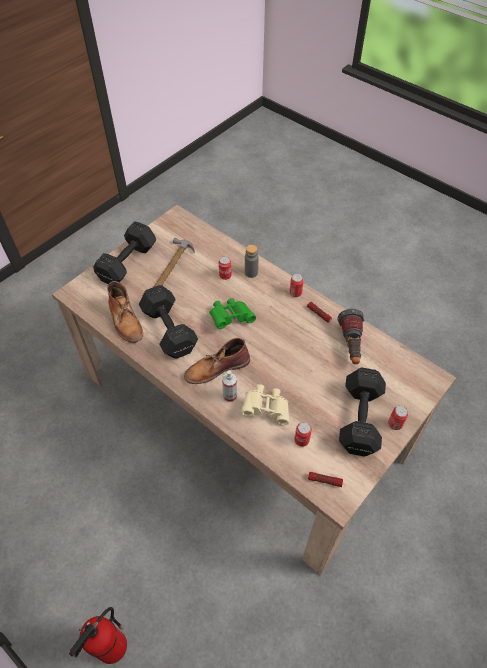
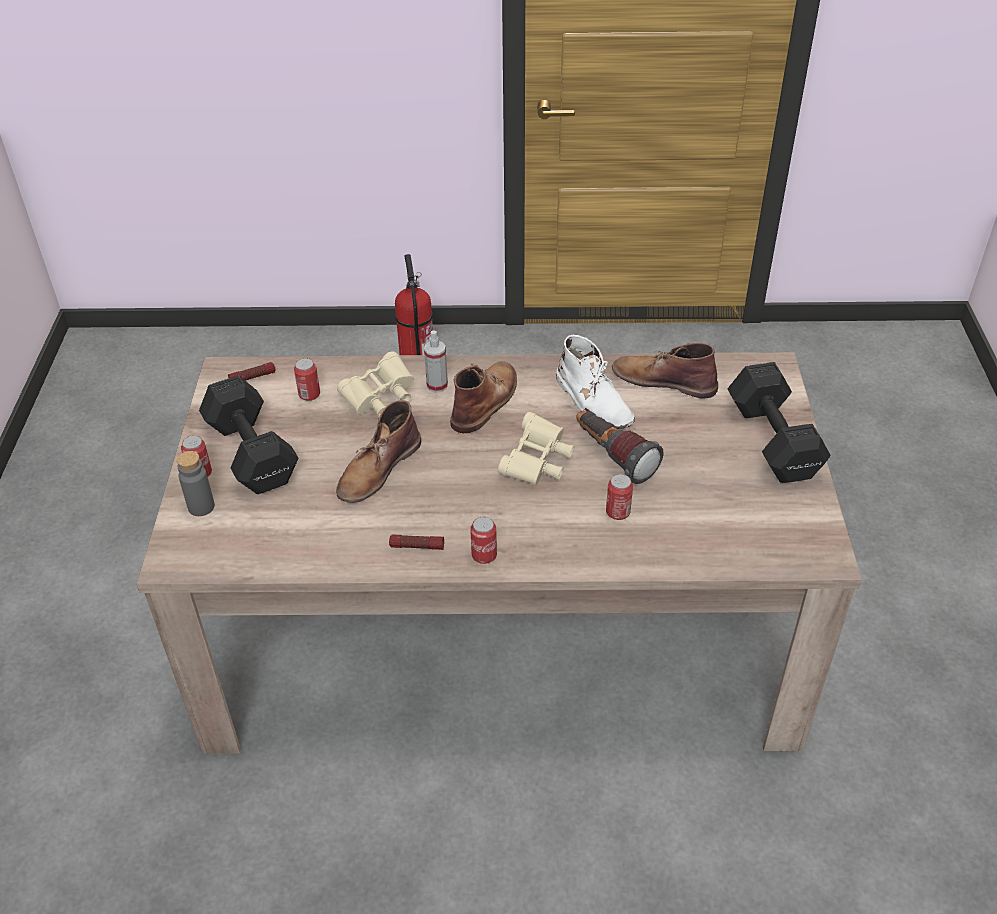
camera: 140 degrees right, 10 degrees down
black dumbbell [139,285,198,358] -> white boot [556,335,635,429]
hammer [154,238,195,287] -> none
green binoculars [210,298,256,329] -> beige binoculars [498,412,574,486]
grey bottle [245,245,259,278] -> grey bottle moved to [177,451,215,516]
flashlight [337,309,364,364] -> flashlight moved to [576,410,663,484]
none -> brown boot [336,400,421,503]

